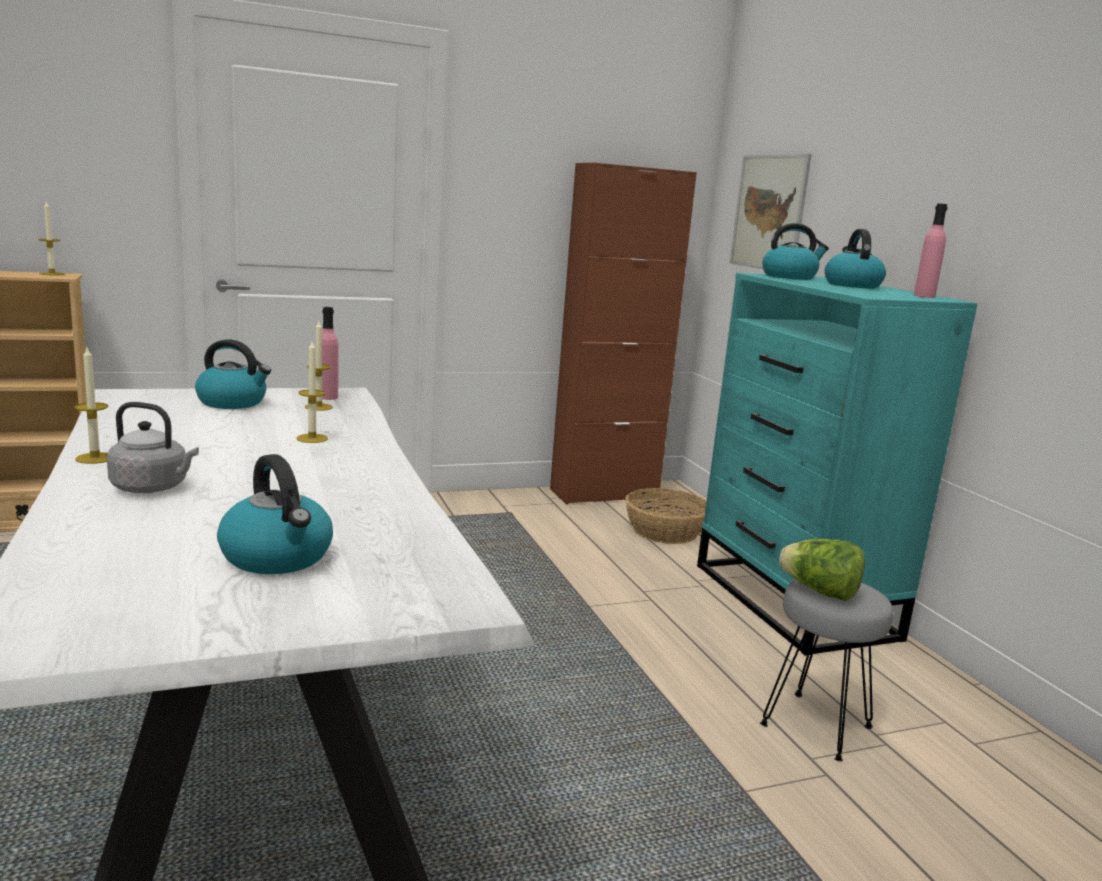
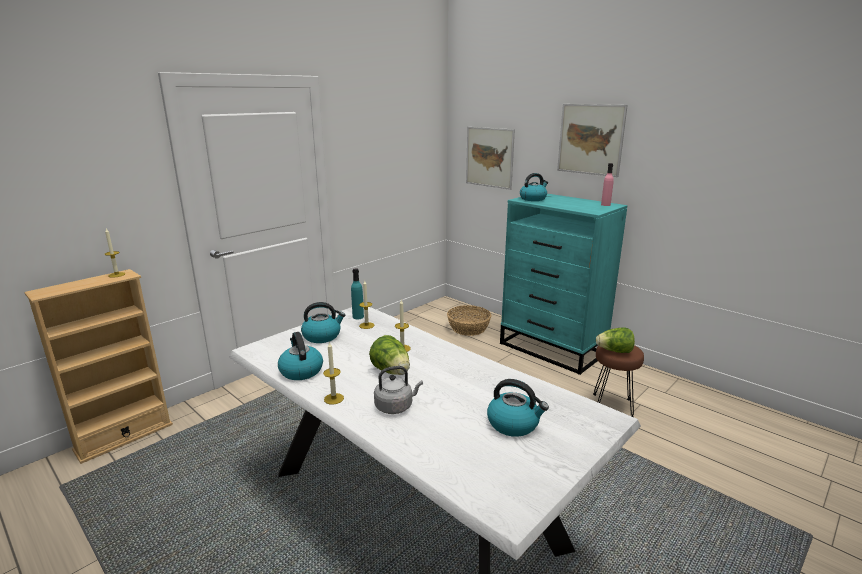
camera: 25 degrees left, 5 degrees up
pink bottle [322,307,339,400] -> turquoise bottle [351,268,364,319]
brown cabinet [550,163,697,504] -> none
grey stool [760,579,893,761] -> brown stool [593,345,644,417]
kettle [825,229,886,289] -> kettle moved to [278,332,323,380]
none -> lettuce [369,335,410,375]
none -> picture [557,104,628,177]

